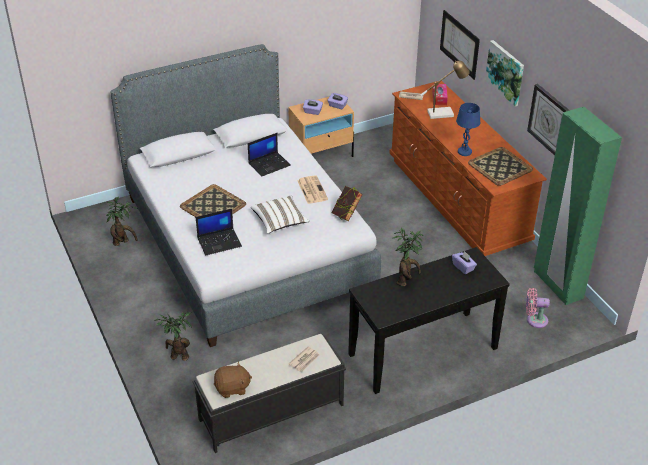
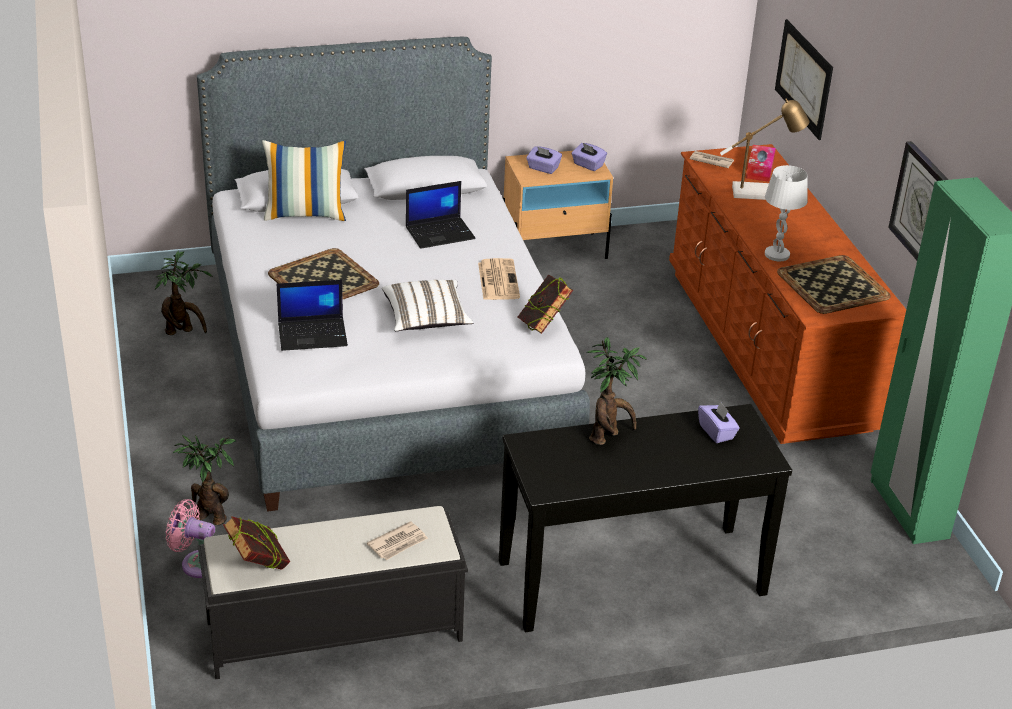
camera: 10 degrees right, 5 degrees down
brown plush toy [214,362,252,398] -> book [223,516,290,570]
blue table lamp [456,103,480,156] -> white table lamp [765,165,808,261]
picture [485,40,524,107] -> none
pink fan [526,288,550,328] -> pink fan moved to [166,499,215,578]
none -> pillow [262,140,346,221]

